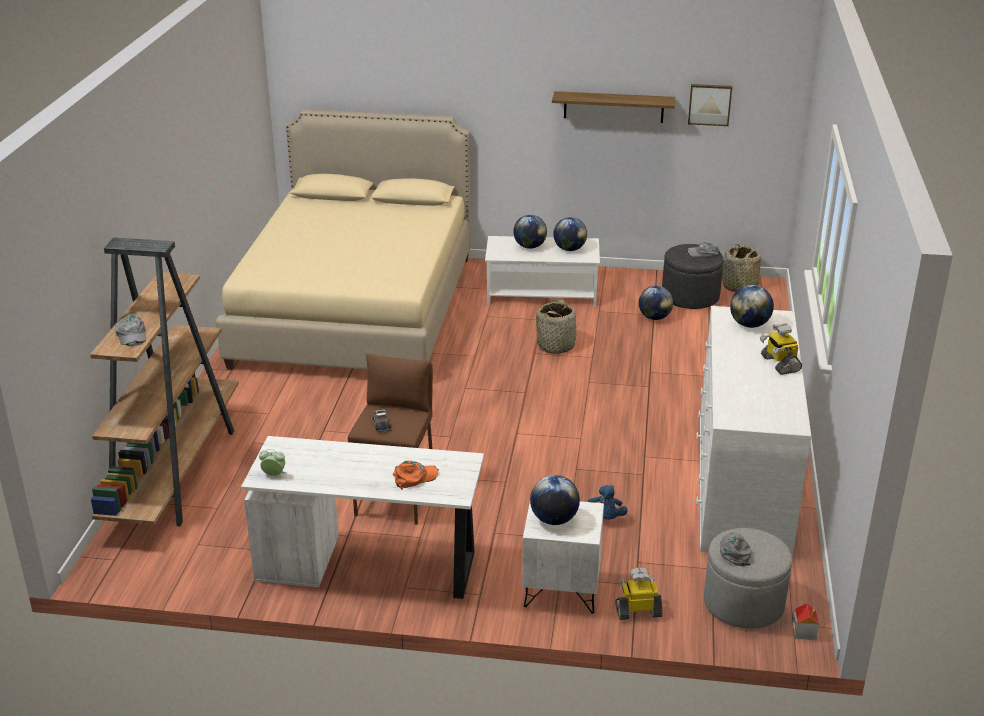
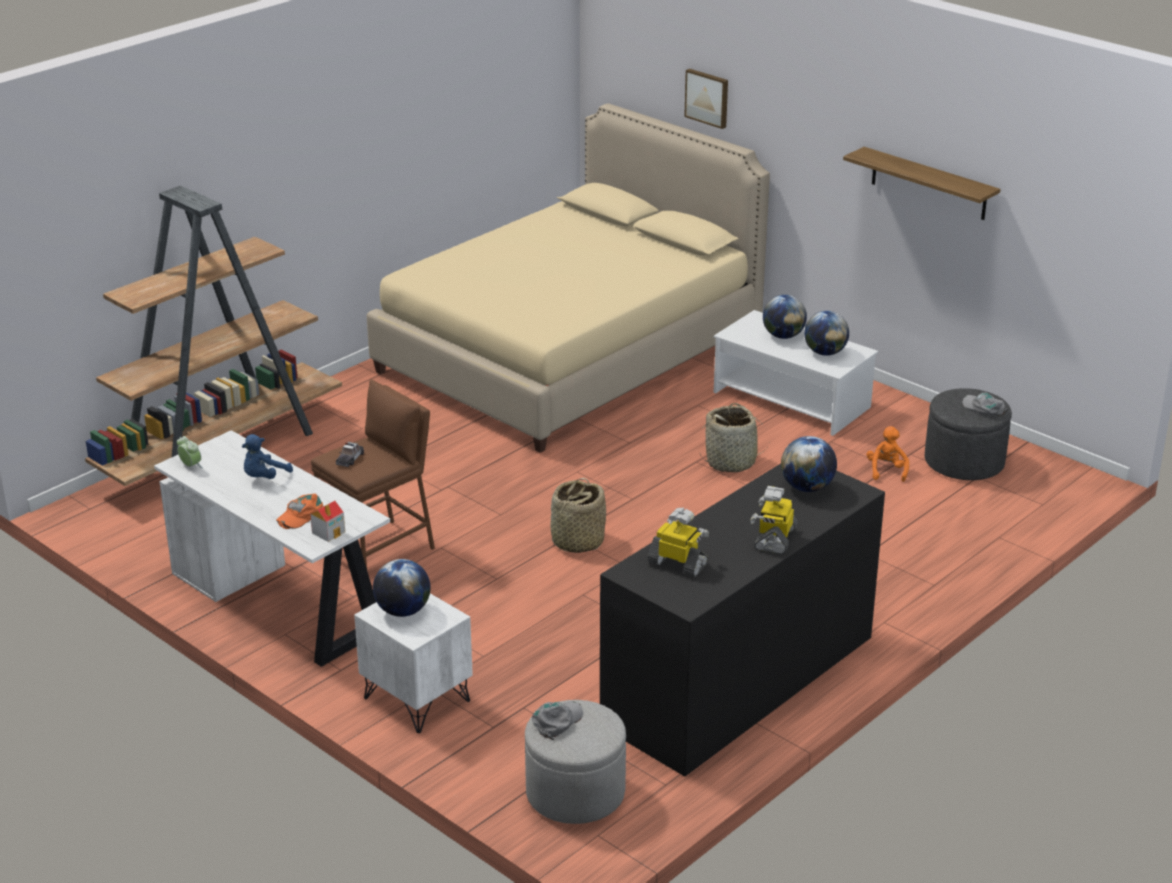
camera: 35 degrees right, 0 degrees up
grey cap [115,314,146,346] -> none
orange cap [393,460,439,490] -> orange cap turned 120 degrees clockwise [276,494,323,529]
blue plush toy [588,485,628,520] -> blue plush toy moved to [242,434,293,479]
toy robot [615,568,663,620] -> toy robot moved to [648,508,709,577]
globe [639,286,673,320] -> orange plush toy [867,426,909,482]
picture [688,84,732,126] -> picture moved to [684,69,728,129]
white dresser [696,306,811,558] -> black dresser [600,464,885,777]
basket [722,244,761,292] -> basket moved to [551,478,606,553]
toy house [793,603,819,640] -> toy house moved to [310,501,345,542]

